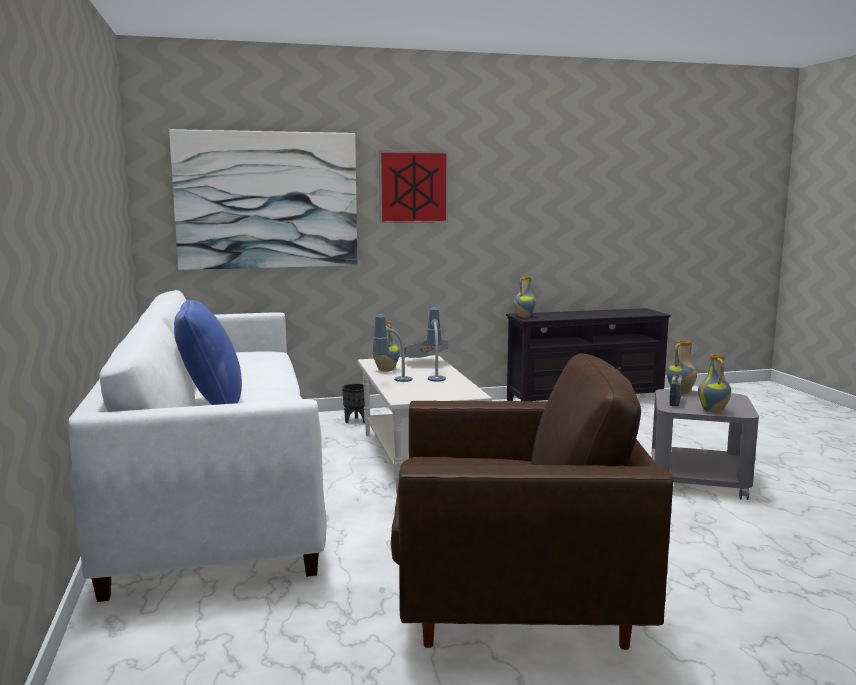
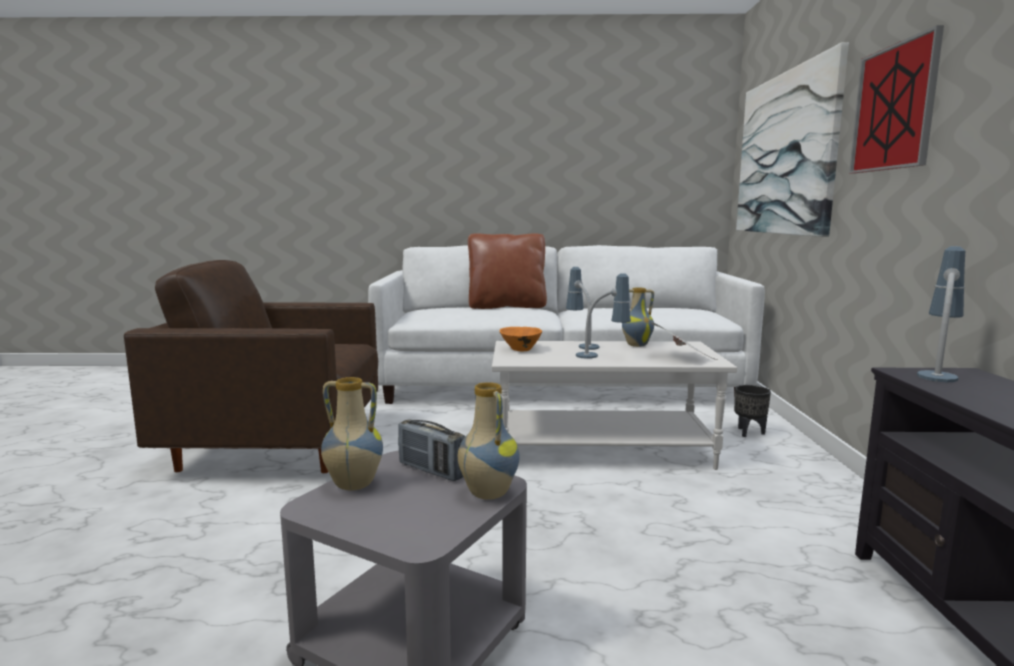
camera: 105 degrees right, 0 degrees up
blue pillow [174,300,242,405] -> brown pillow [468,233,547,309]
brown armchair [391,353,673,650] -> brown armchair turned 75 degrees clockwise [124,260,378,473]
vase [514,276,536,317] -> table lamp [917,246,965,382]
none -> orange bowl [499,327,542,351]

